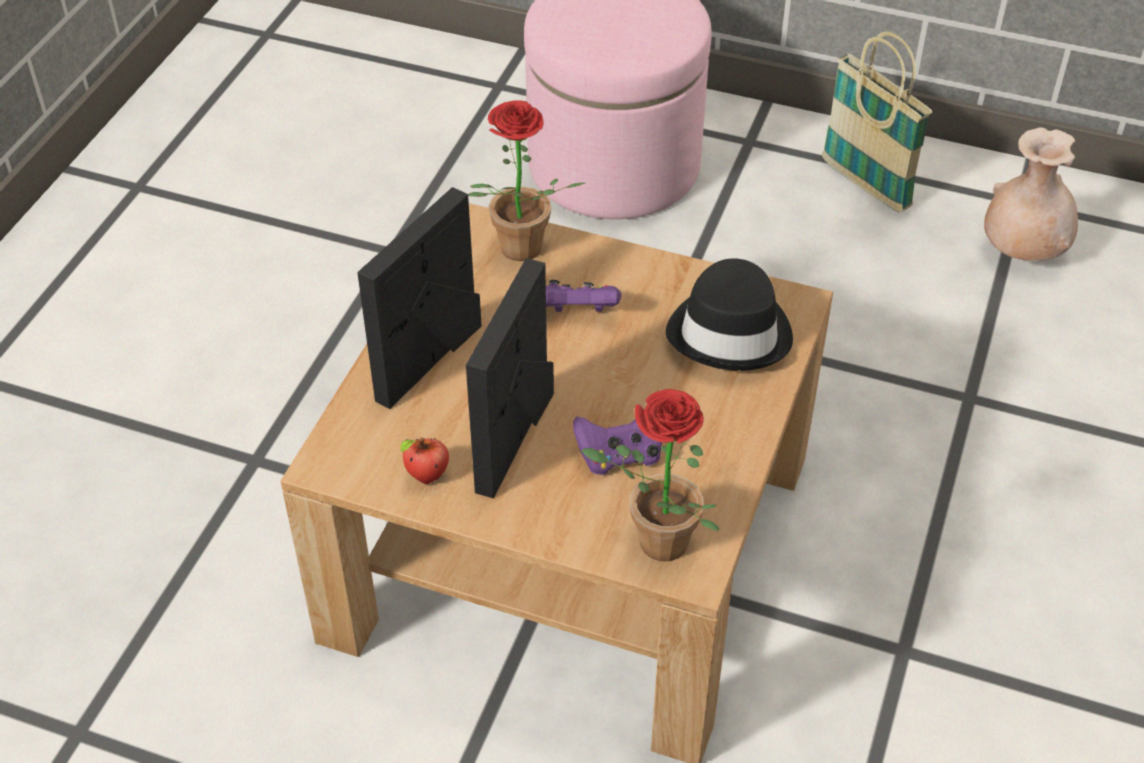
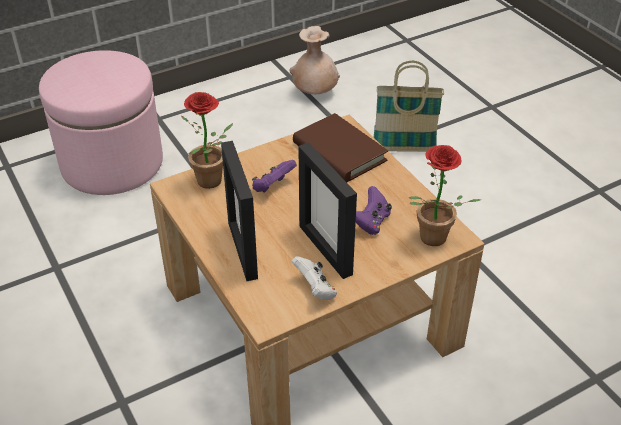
camera: 50 degrees left, 5 degrees down
apple [401,437,449,484] -> white game controller [291,256,337,300]
black hat [666,258,793,371] -> brown book [293,113,388,182]
basket [822,32,932,212] -> basket moved to [374,61,444,152]

